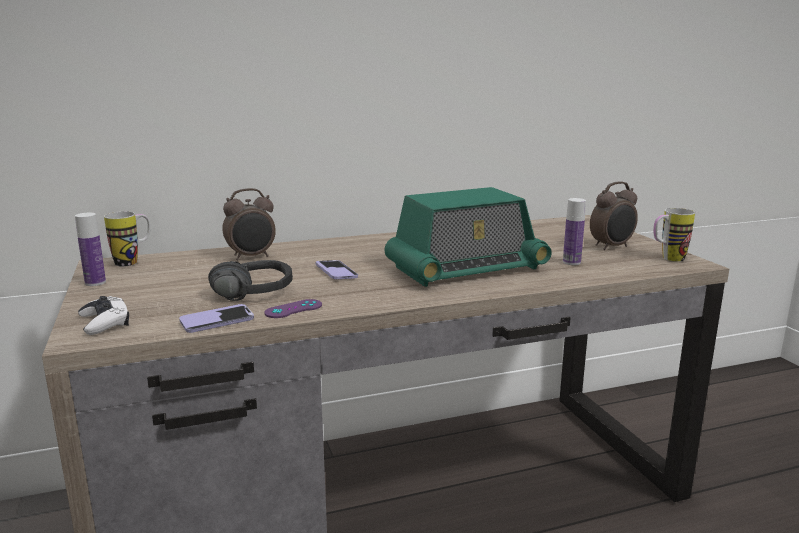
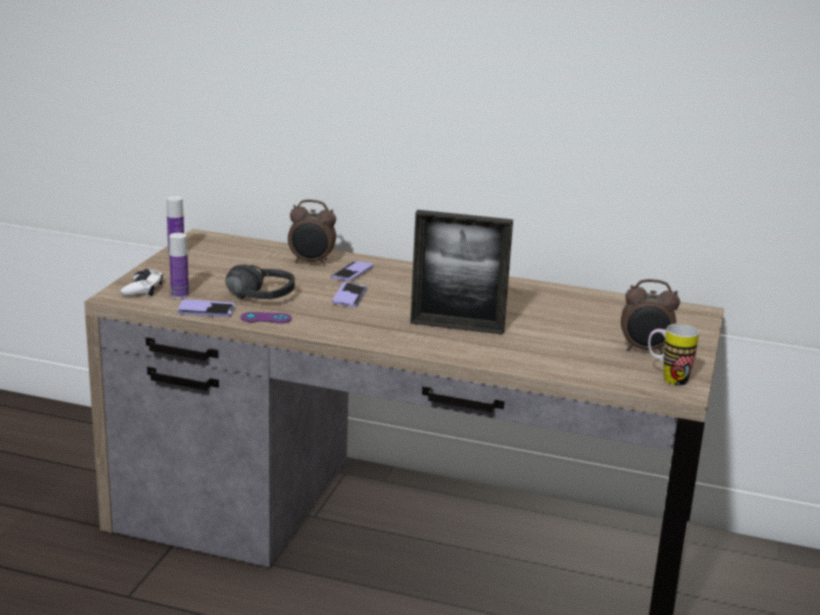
camera: 35 degrees right, 5 degrees up
mug [104,212,151,267] -> none
radio [385,187,552,287] -> picture frame [410,210,513,335]
bottle [563,198,586,265] -> bottle moved to [169,233,189,299]
none -> phone [331,261,374,281]

